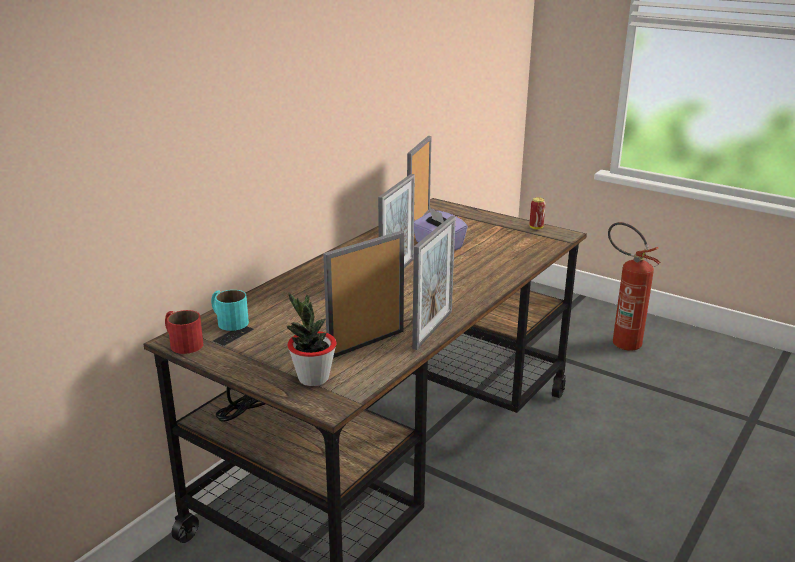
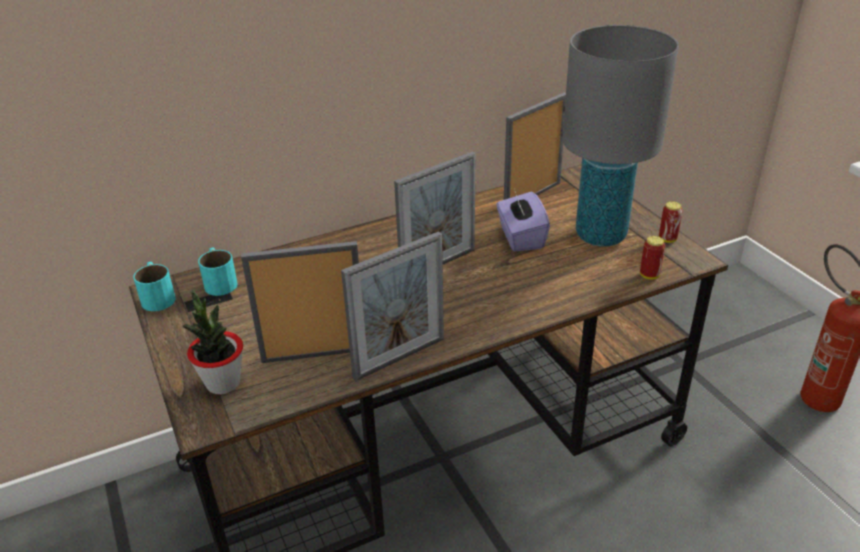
camera: 30 degrees right, 10 degrees up
red mug [165,310,203,354] -> turquoise mug [133,262,176,311]
none -> grey table lamp [563,25,679,246]
none -> can [640,236,665,280]

